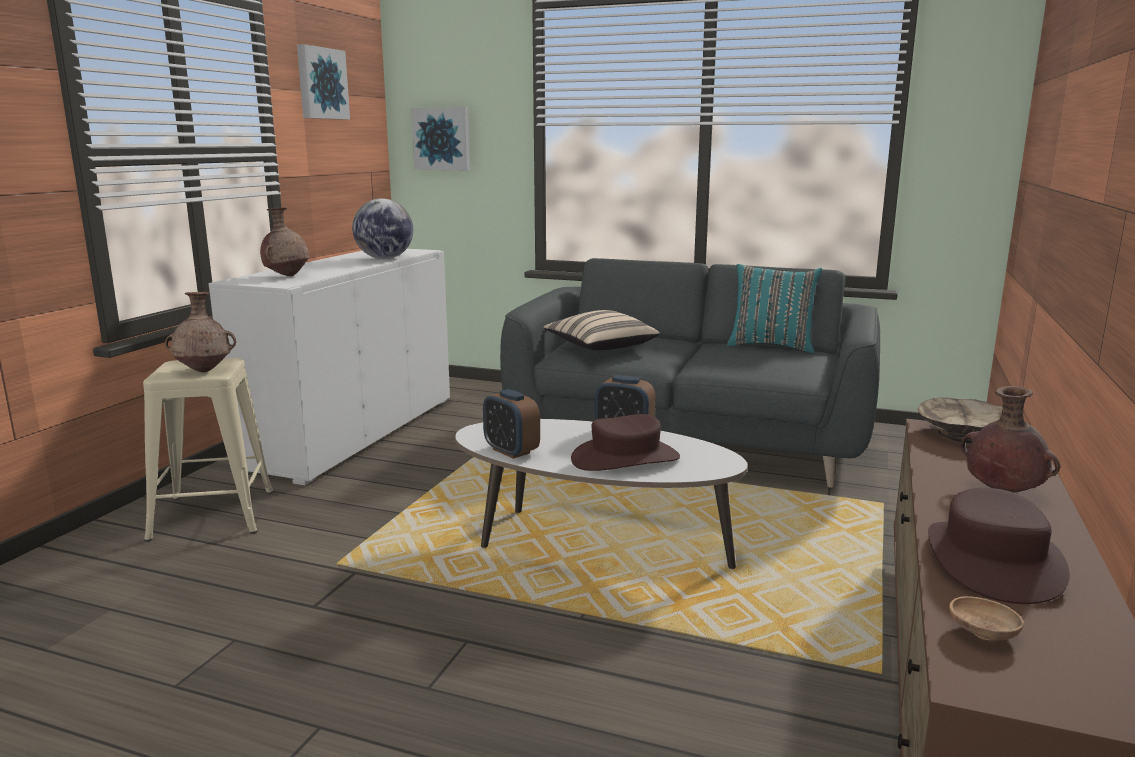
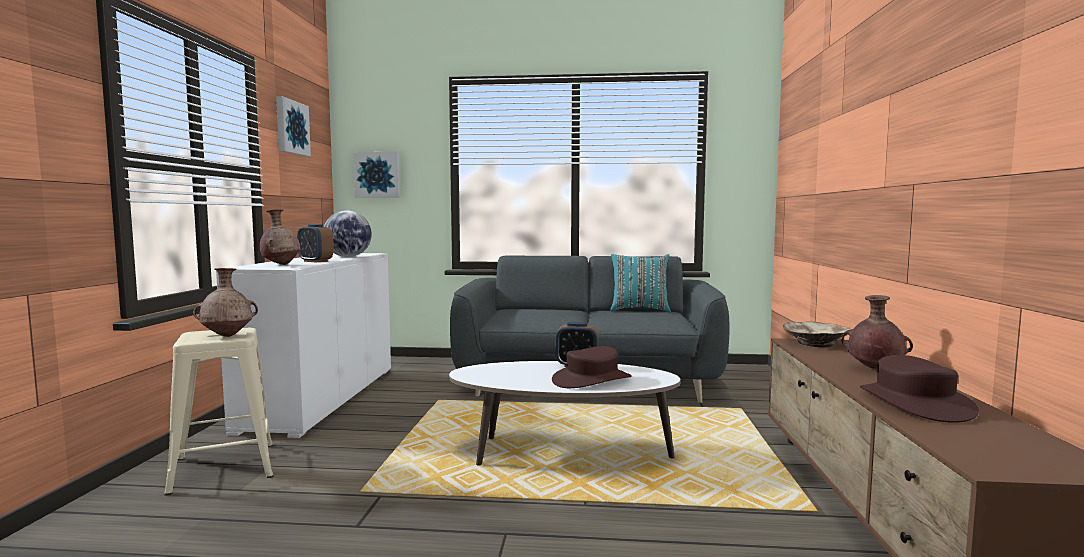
camera: 15 degrees left, 10 degrees down
alarm clock [483,389,540,459] -> alarm clock moved to [297,224,333,262]
beige pillow [544,310,659,350] -> none
brown bowl [949,596,1024,641] -> none

